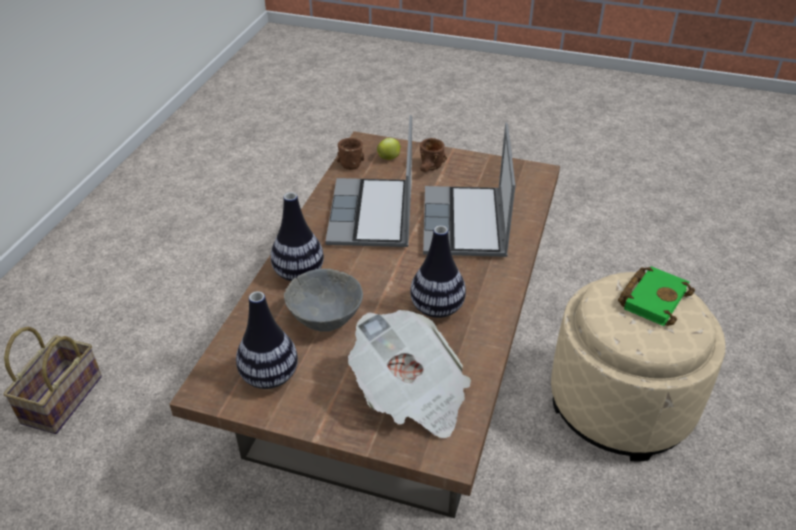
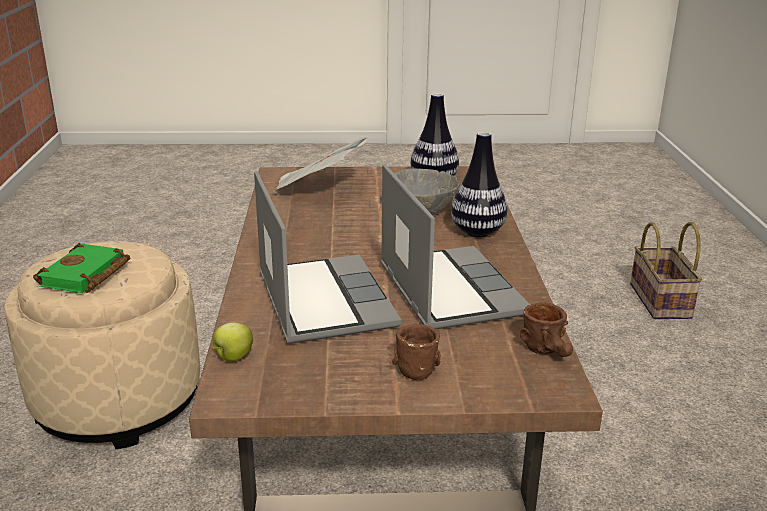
camera: 160 degrees right, 15 degrees down
apple [377,138,401,160] -> apple moved to [212,322,253,361]
vase [410,225,466,318] -> none

